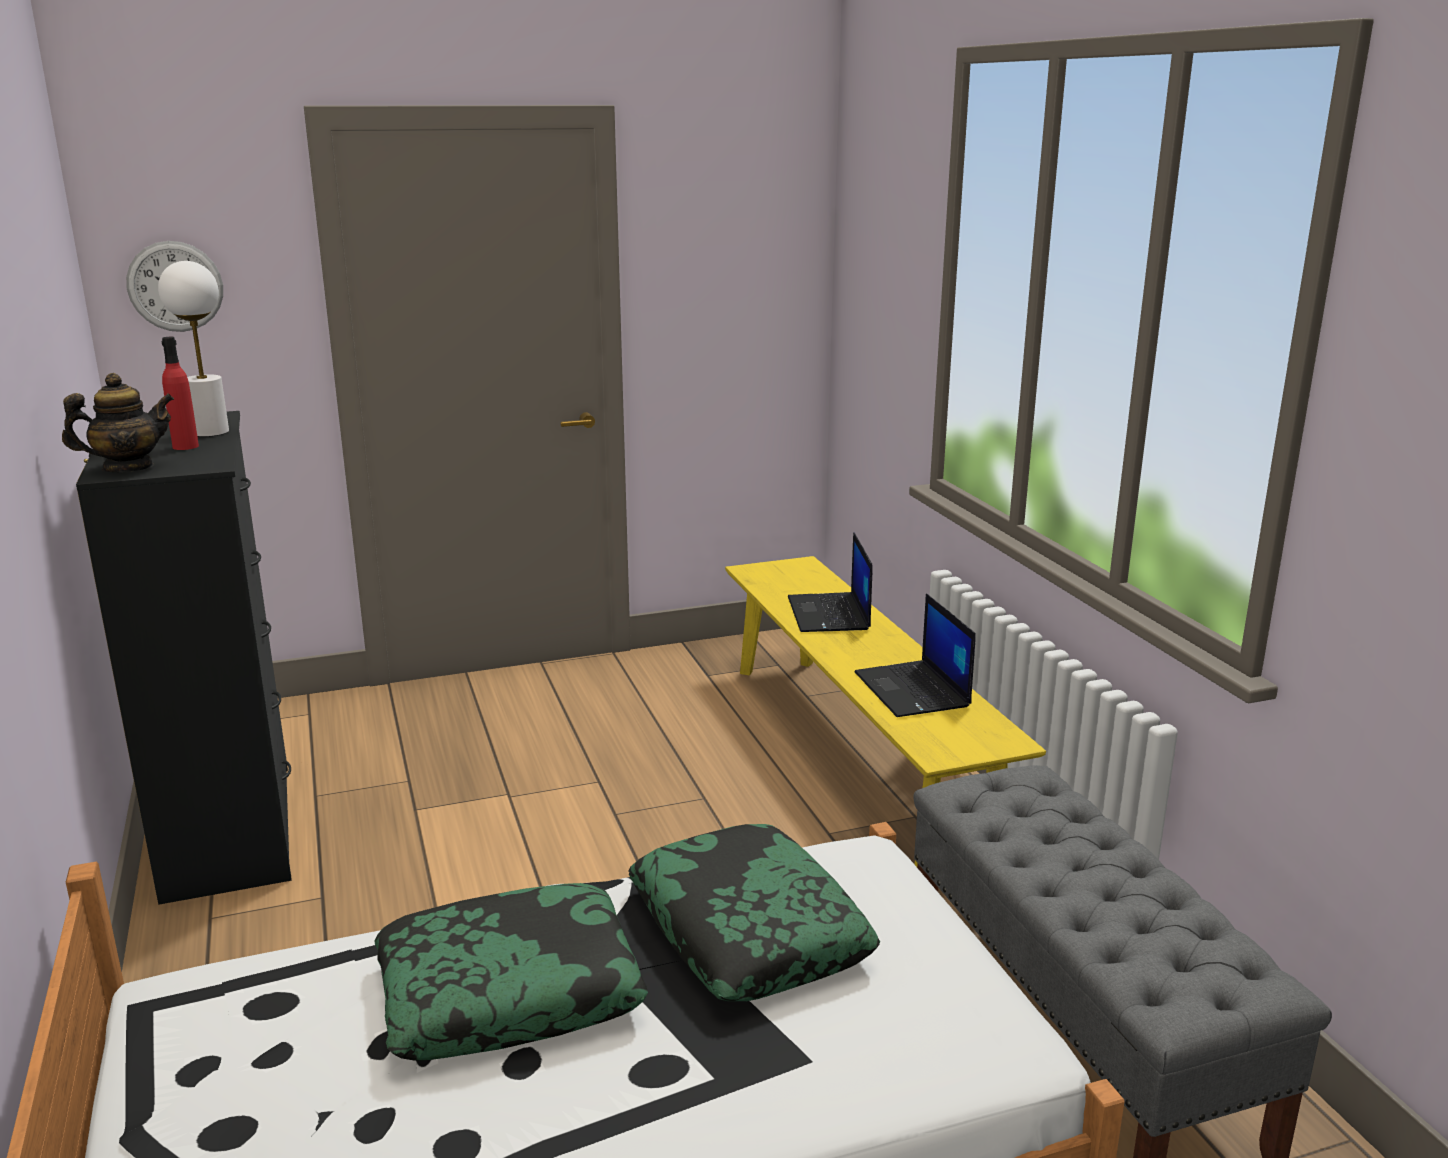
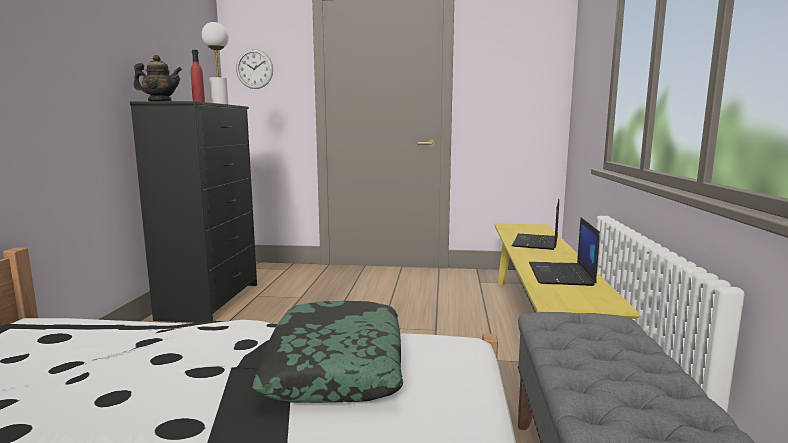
camera: 25 degrees right, 10 degrees down
pillow [374,883,648,1061] -> none

